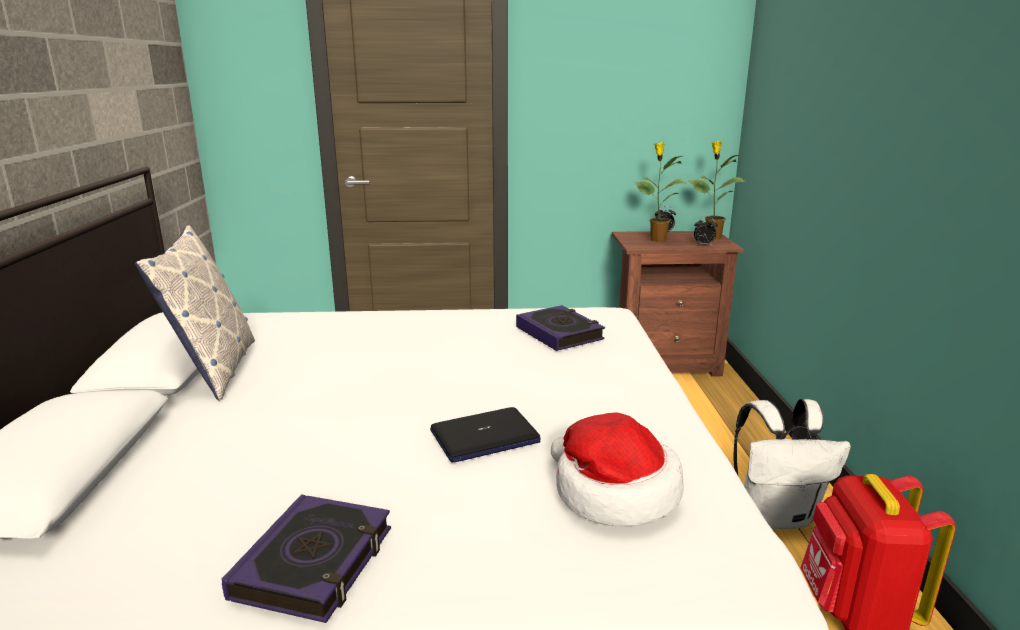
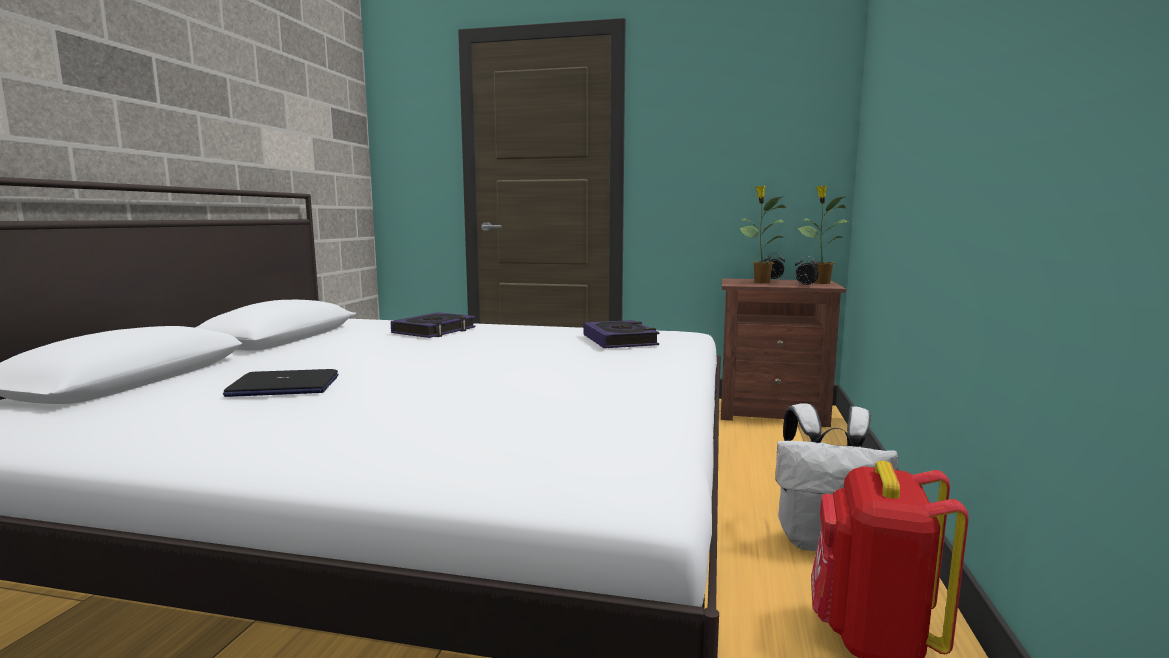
camera: 15 degrees right, 10 degrees down
pillow [135,225,255,401] -> none
book [222,494,391,623] -> book moved to [391,312,476,338]
laptop [430,407,541,463] -> laptop moved to [223,369,338,397]
hat [551,412,684,527] -> none

